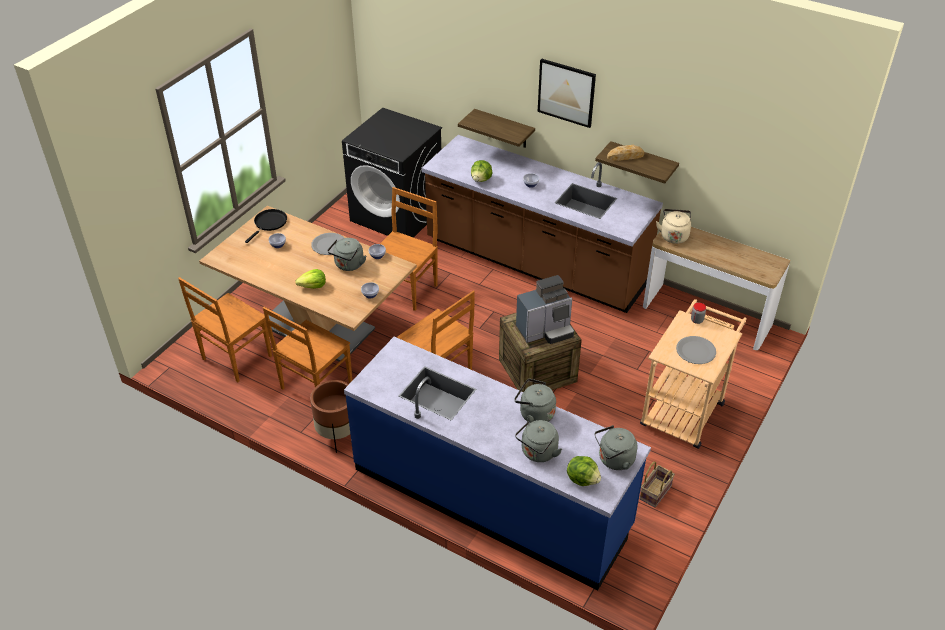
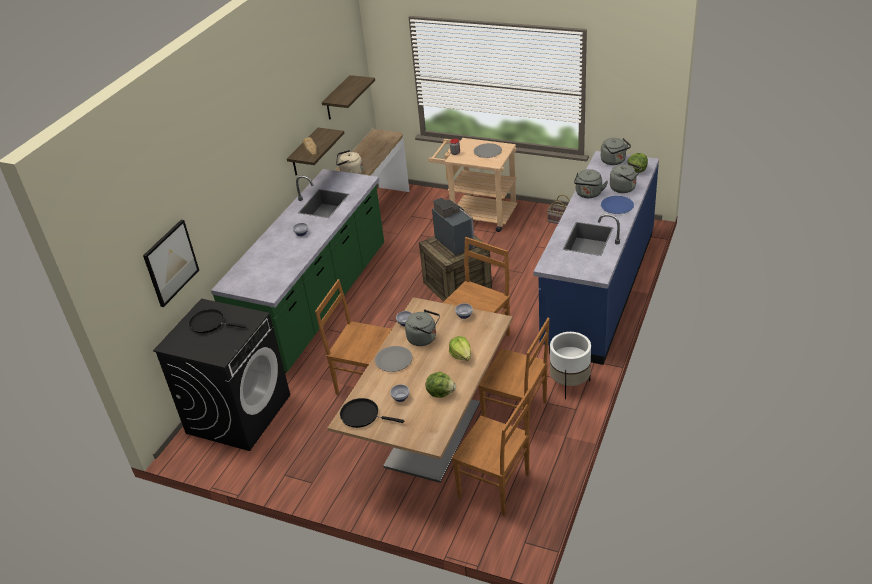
camera: 95 degrees left, 5 degrees down
brown planter [310,380,350,453] -> white planter [550,332,591,399]
brown counter [422,135,663,313] -> green counter [211,169,384,373]
shelf [458,109,535,148] -> shelf moved to [322,75,375,120]
lettuce [471,160,492,182] -> lettuce moved to [426,372,456,398]
picture [538,59,596,128] -> picture moved to [143,219,199,307]
none -> black frying pan [189,309,246,333]
none -> blue plate [601,196,634,214]

